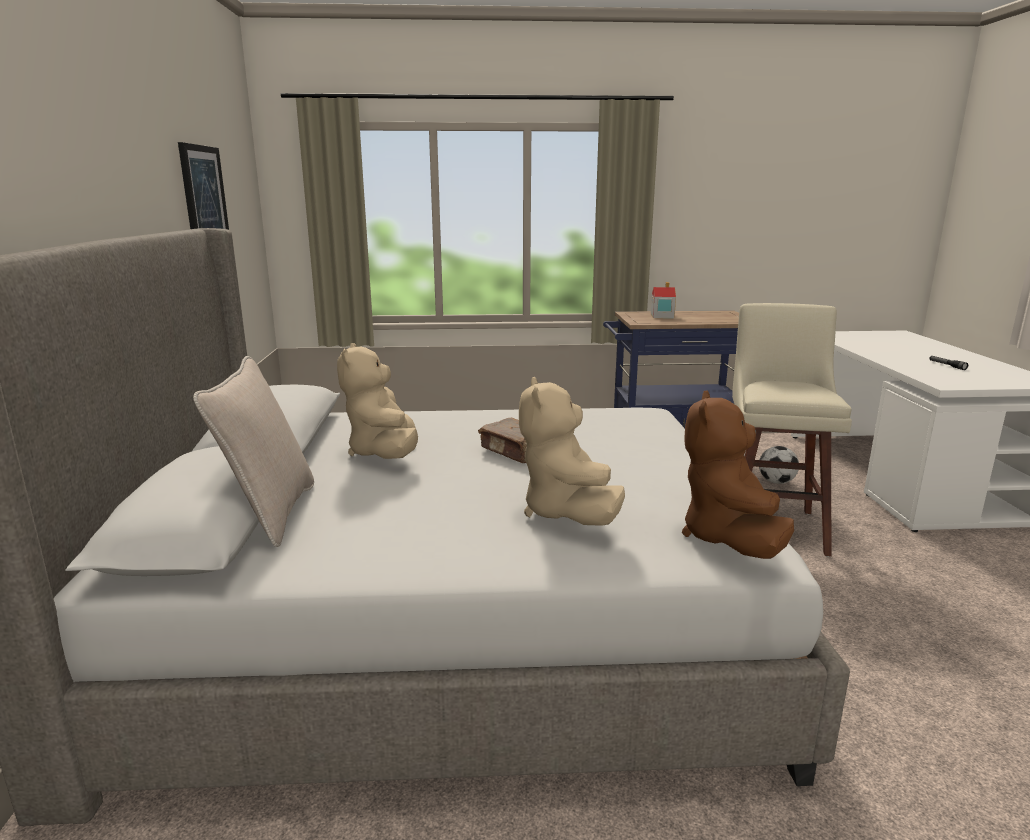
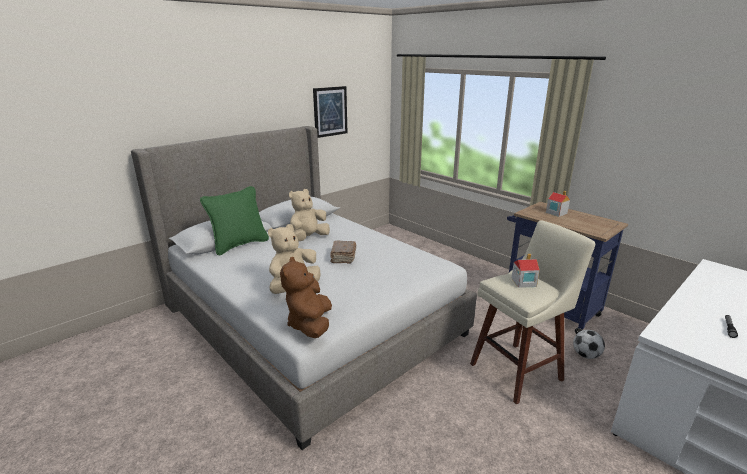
camera: 50 degrees right, 5 degrees up
beige pillow [193,356,314,547] -> green pillow [200,186,269,255]
brown plush toy [682,390,794,559] -> brown plush toy turned 60 degrees counterclockwise [280,257,332,338]
none -> toy house [511,254,540,288]

